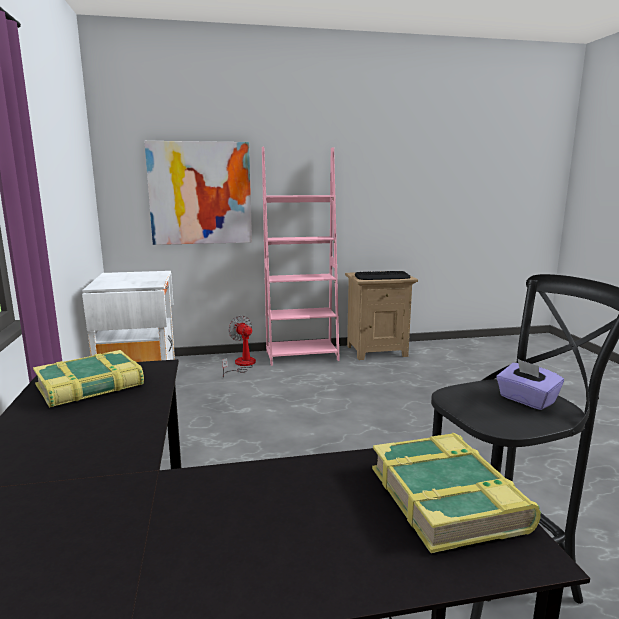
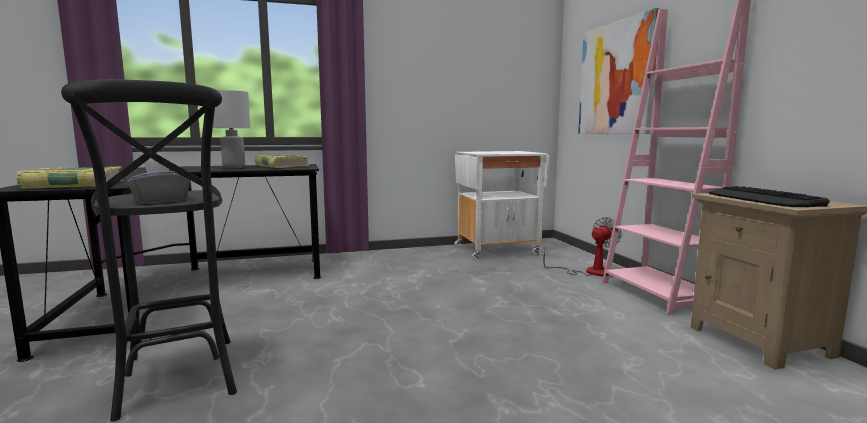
camera: 85 degrees right, 5 degrees down
purple tissue box [496,359,564,410] -> grey tissue box [127,162,190,204]
none -> grey table lamp [213,90,251,169]

